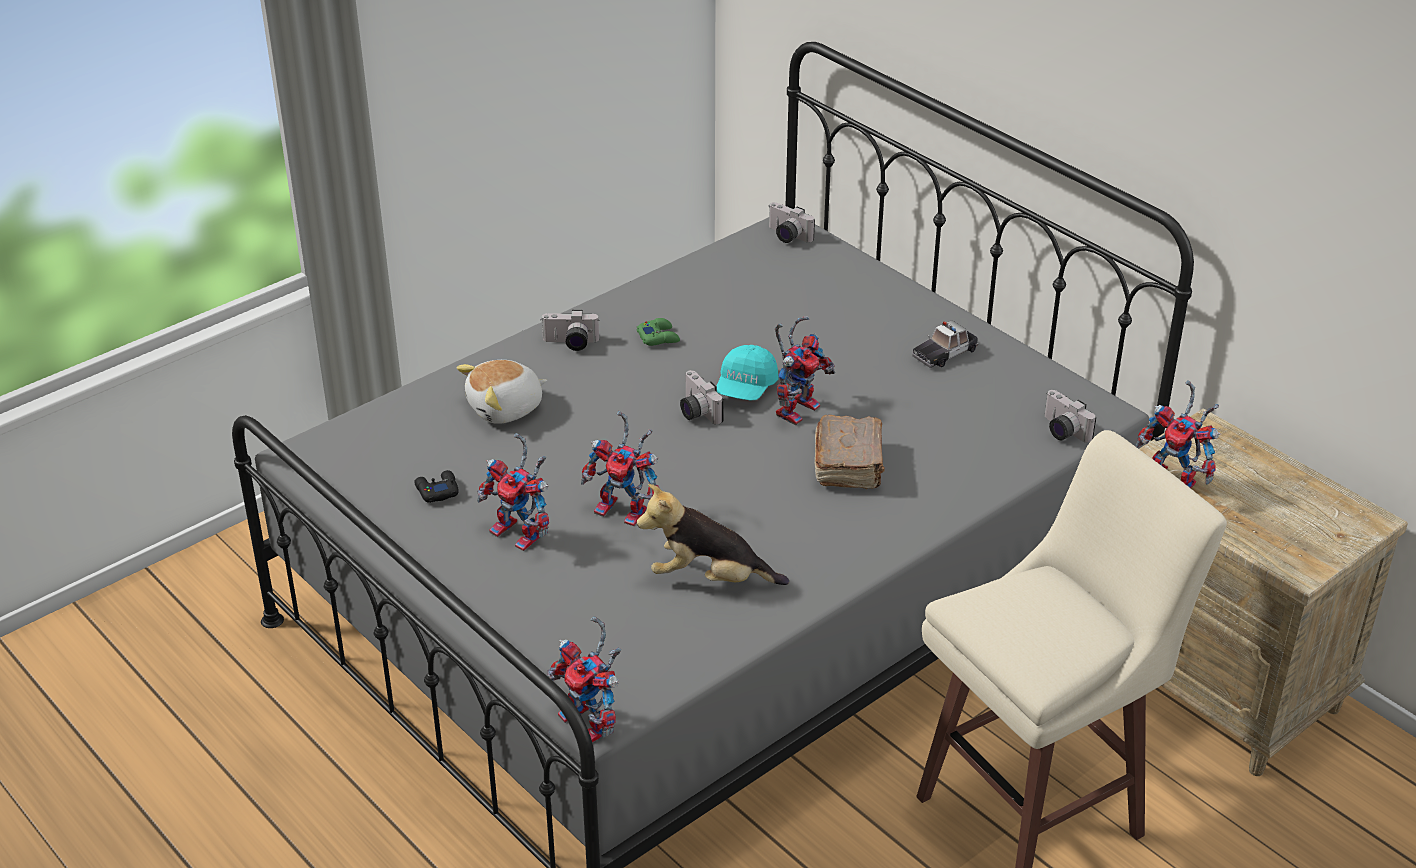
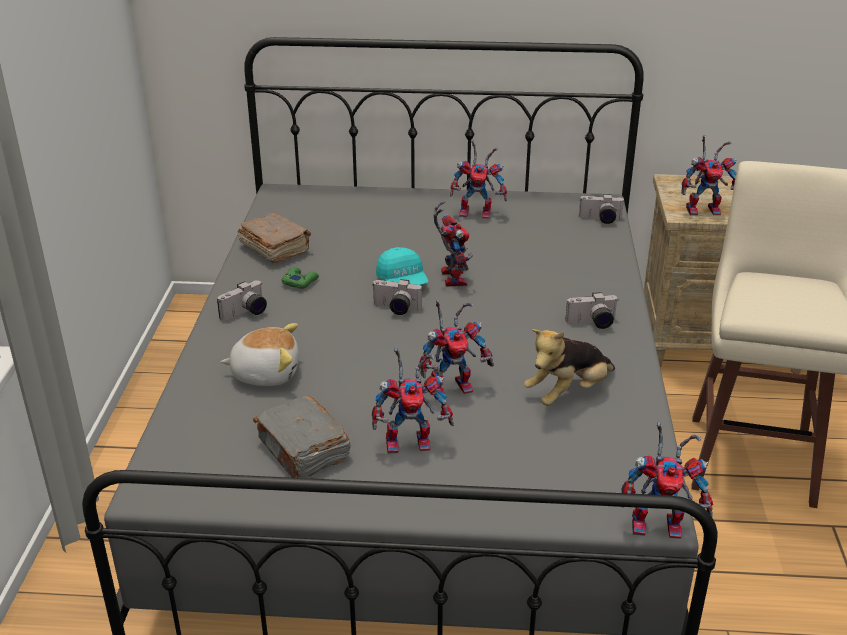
camera: 45 degrees left, 5 degrees down
black game controller [414,470,459,503] -> grey book [253,395,351,478]
plush toy [457,360,547,424] -> plush toy turned 105 degrees counterclockwise [220,323,299,386]
camera [768,202,815,243] -> camera moved to [565,292,618,329]
brown book [815,415,885,489] -> brown book moved to [237,212,311,263]
toy car [912,320,978,368] -> toy robot [450,140,507,219]

